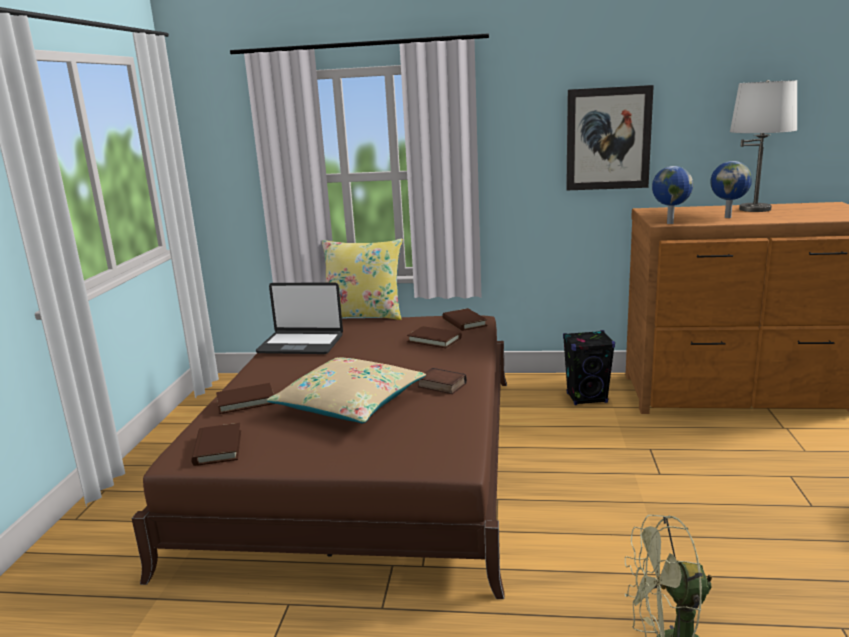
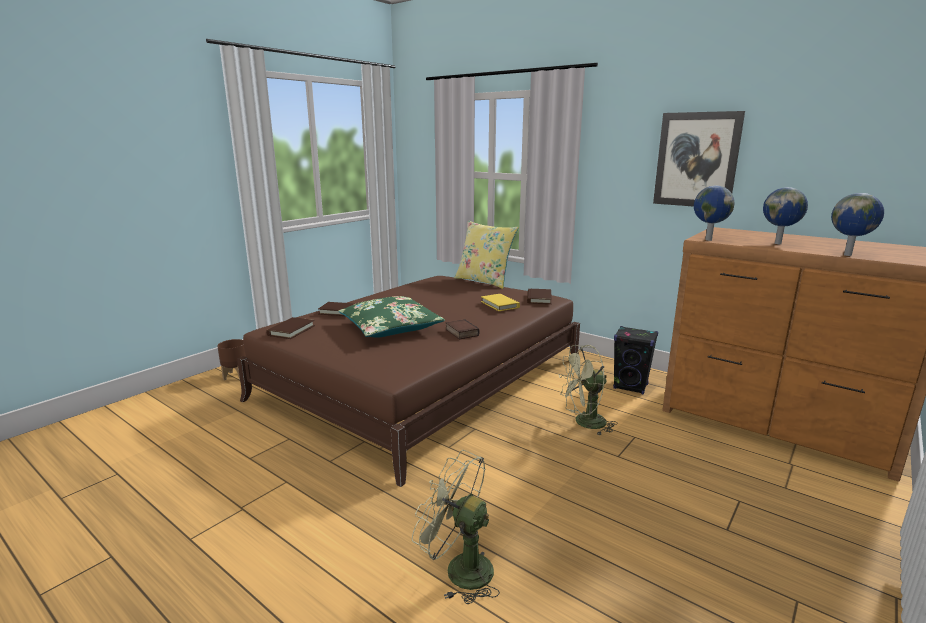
camera: 30 degrees right, 0 degrees up
laptop [256,282,343,354] -> none
beige pillow [267,357,426,423] -> green pillow [339,296,445,338]
brown book [407,326,462,348] -> yellow book [481,294,520,311]
white table lamp [730,80,797,212] -> none
none -> brown planter [217,339,246,380]
none -> green fan [559,345,617,435]
none -> globe [831,193,884,256]

